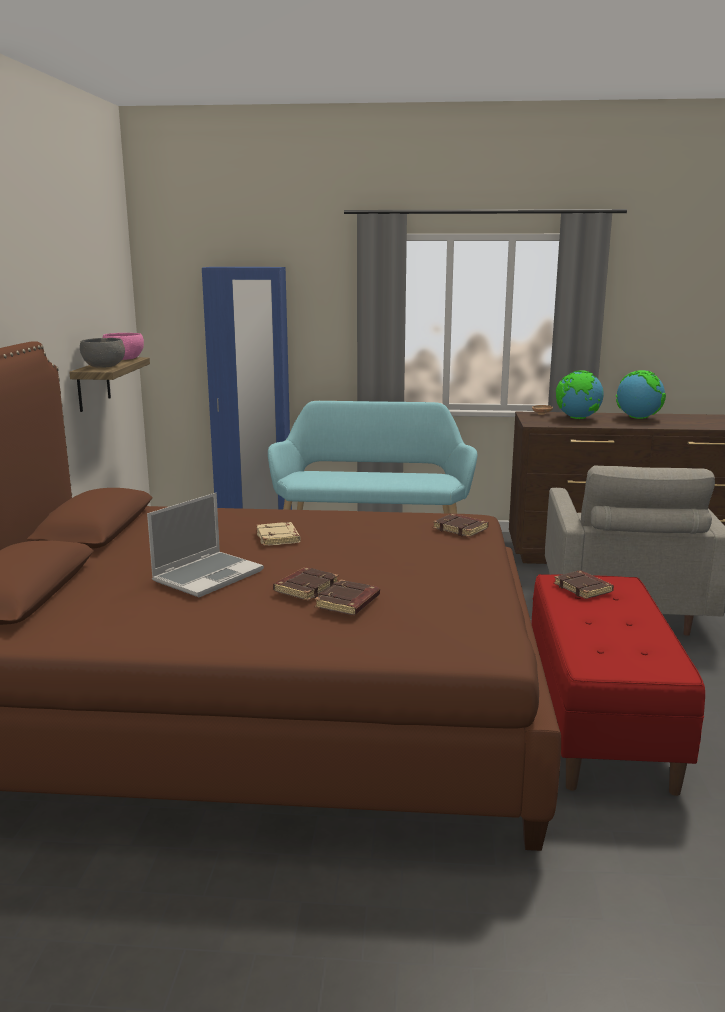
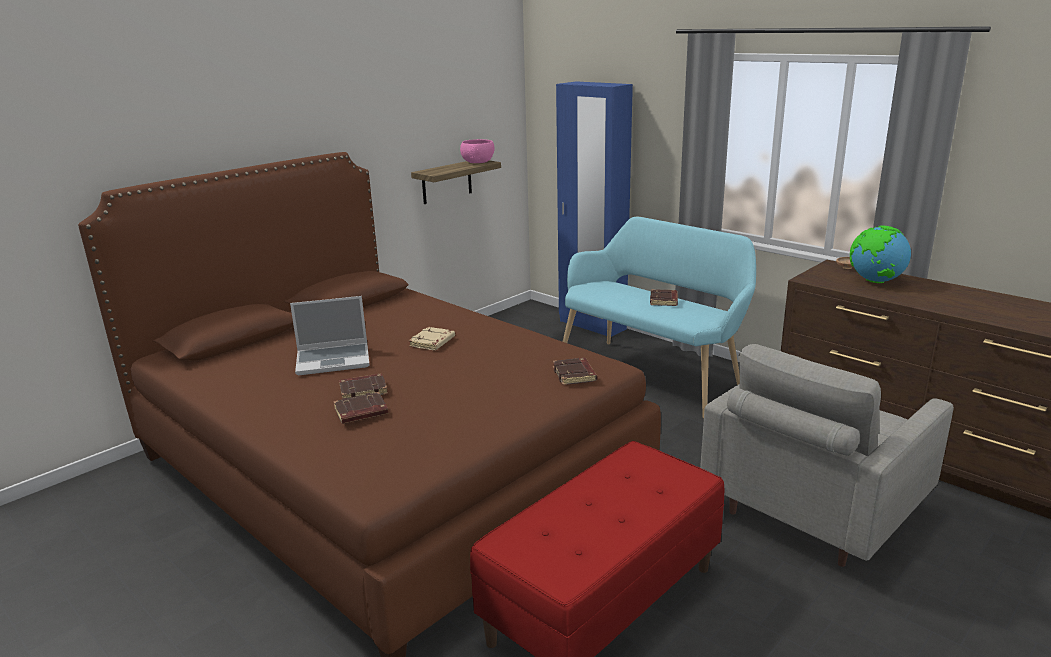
camera: 40 degrees right, 5 degrees up
grey bowl [80,338,125,368] -> none
brown book [554,570,614,599] -> brown book moved to [650,289,678,306]
globe [616,370,666,419] -> none

